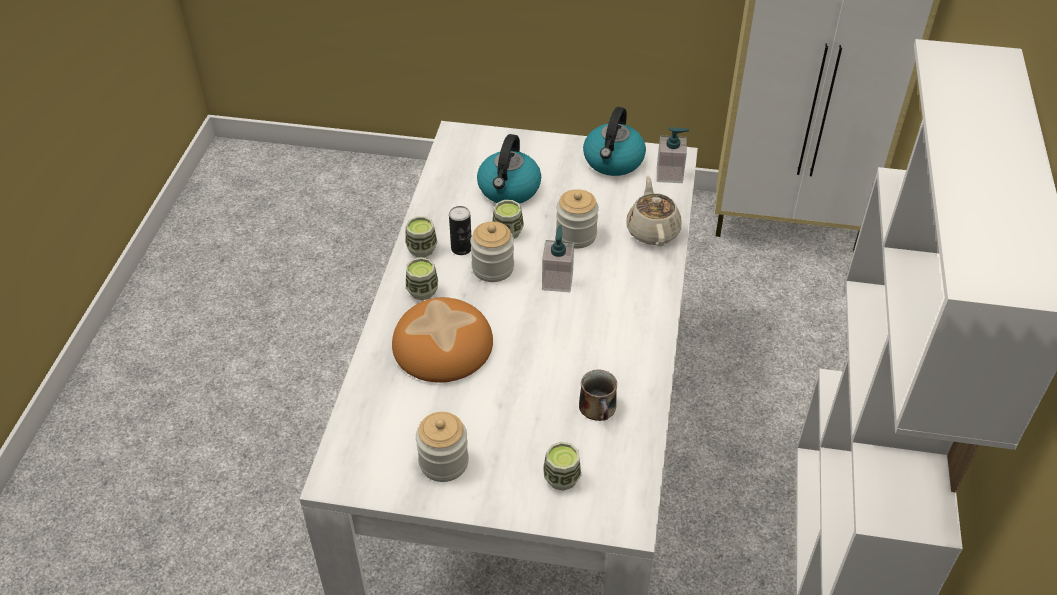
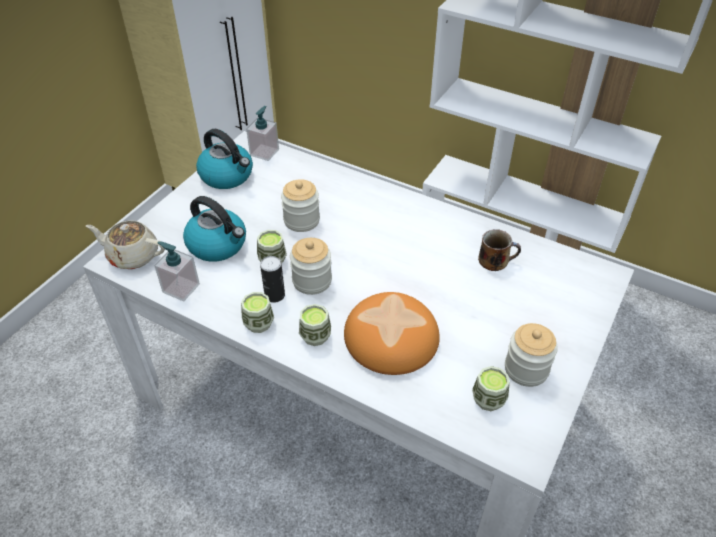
camera: 70 degrees left, 0 degrees up
soap dispenser [542,225,574,292] -> soap dispenser moved to [154,241,200,301]
cup [543,442,581,491] -> cup moved to [472,366,510,411]
beige teapot [626,176,681,246] -> beige teapot moved to [86,220,165,269]

